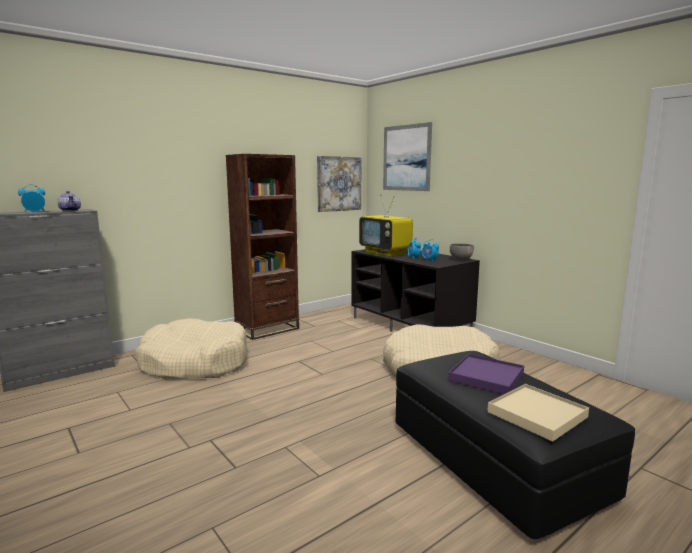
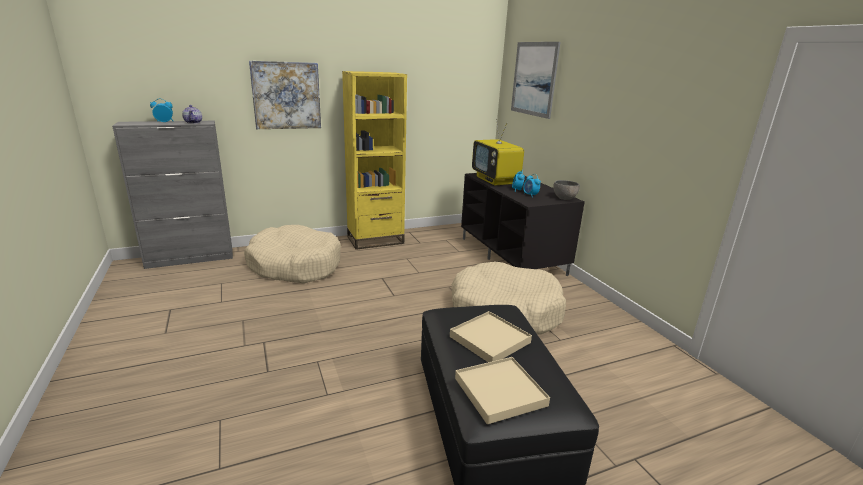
camera: 15 degrees right, 10 degrees up
brown bookcase [226,154,299,340] -> yellow bookcase [342,71,407,250]
picture [317,156,362,212] -> picture moved to [249,61,321,129]
purple tray [448,354,524,395] -> beige tray [450,311,532,362]

